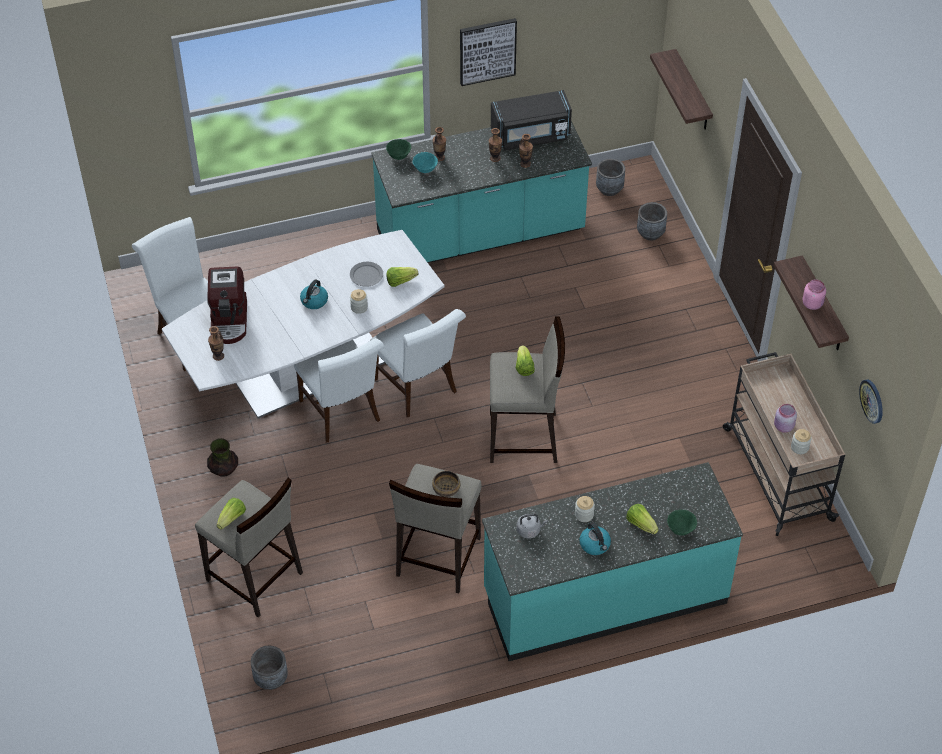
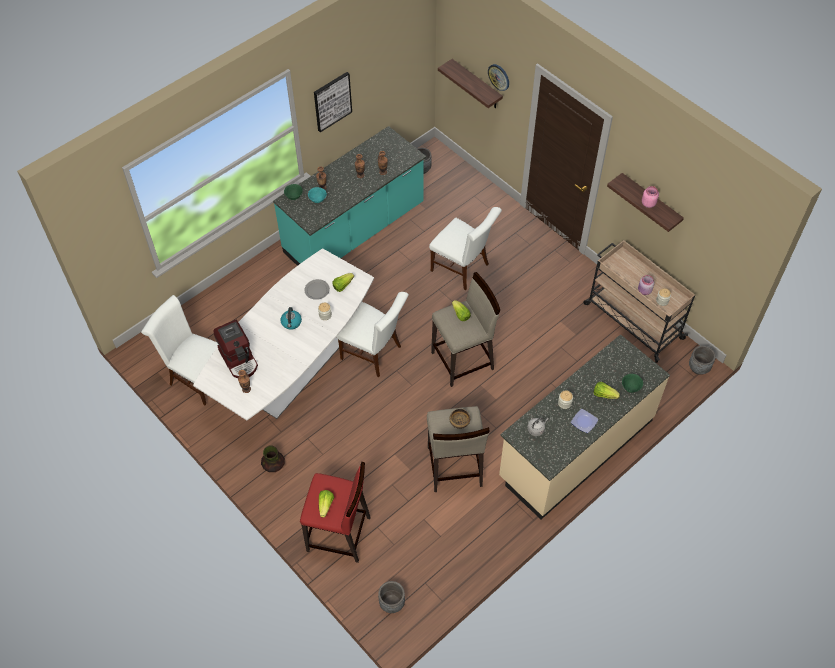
camera: 25 degrees left, 5 degrees up
beige stool [195,478,303,618] -> red stool [300,462,371,563]
white chair [294,338,384,442] -> white chair moved to [429,207,502,290]
turquoise counter [482,462,743,661] -> beige counter [499,334,670,519]
black microwave [491,90,572,150] -> none
kettle [579,522,611,555] -> plate [571,409,598,433]
grey planter [637,202,667,240] -> grey planter moved to [689,346,716,375]
wall clock [859,379,883,424] -> wall clock moved to [488,64,509,91]

